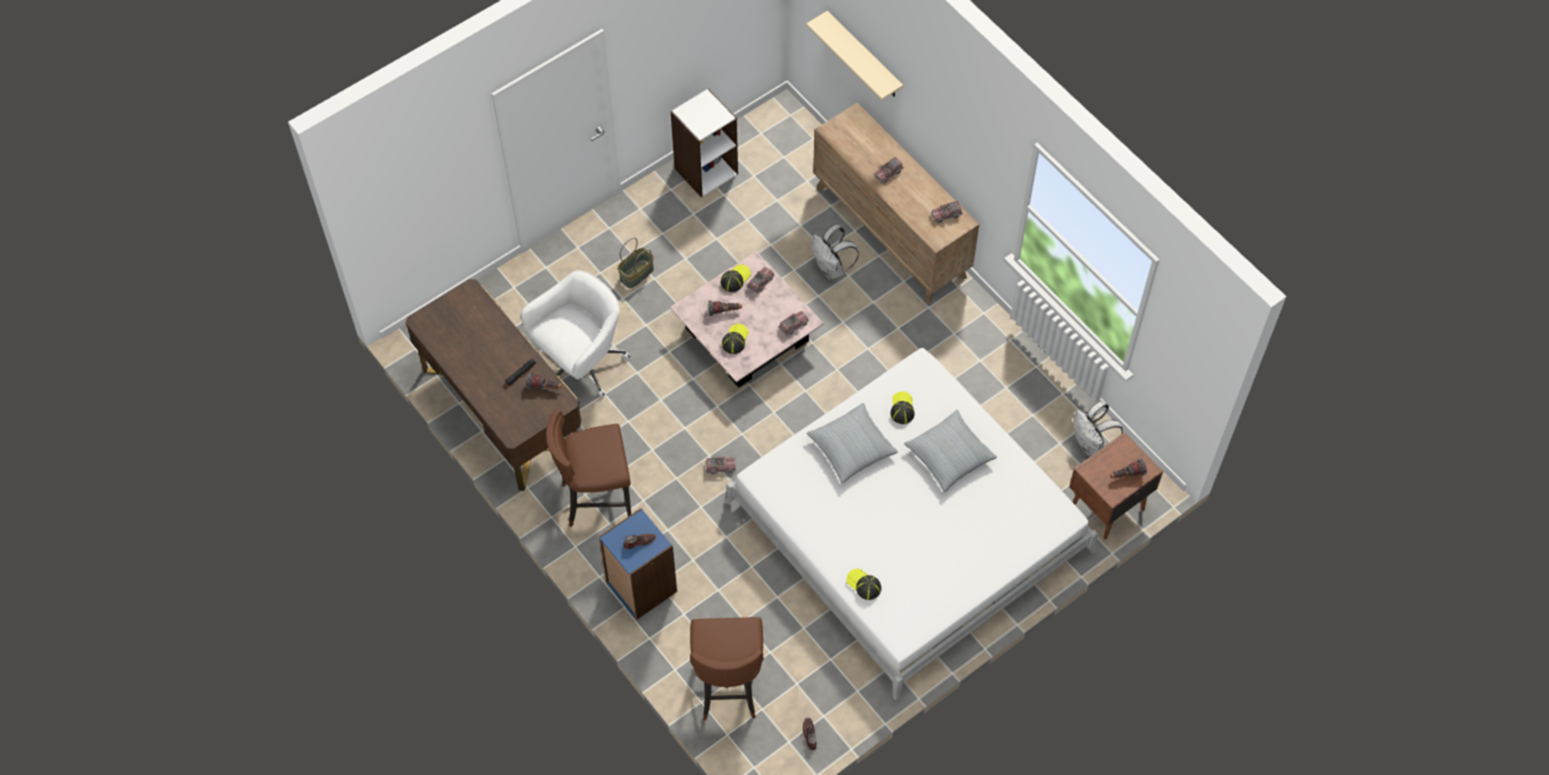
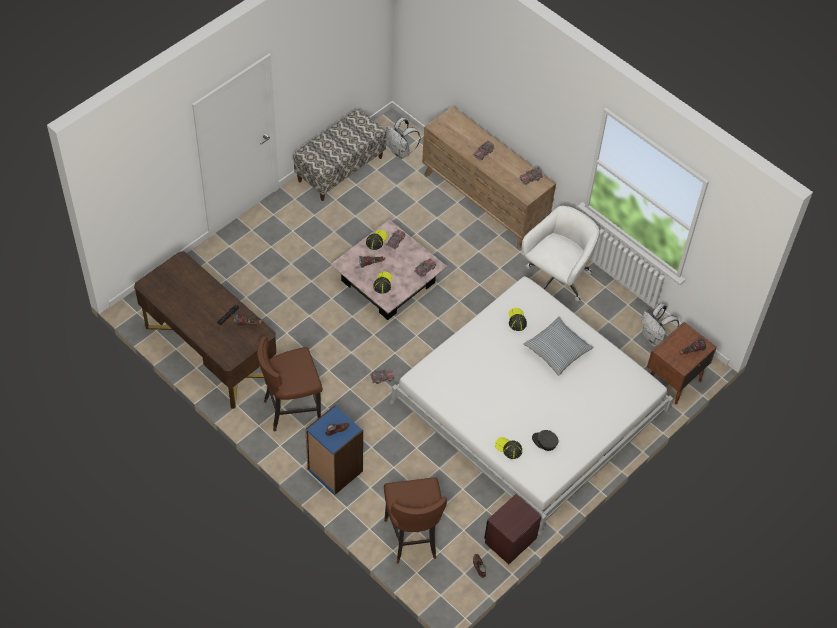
camera: 10 degrees left, 5 degrees down
white office chair [521,270,631,397] -> white office chair moved to [522,206,599,302]
basket [618,238,654,288] -> none
white bookcase [670,88,738,197] -> bench [294,109,386,201]
beige shelf [806,11,903,100] -> none
pillow [806,403,898,484] -> none
white backpack [812,225,859,280] -> white backpack moved to [386,118,421,159]
none -> brown nightstand [484,494,541,564]
none -> grey cap [532,430,558,451]

